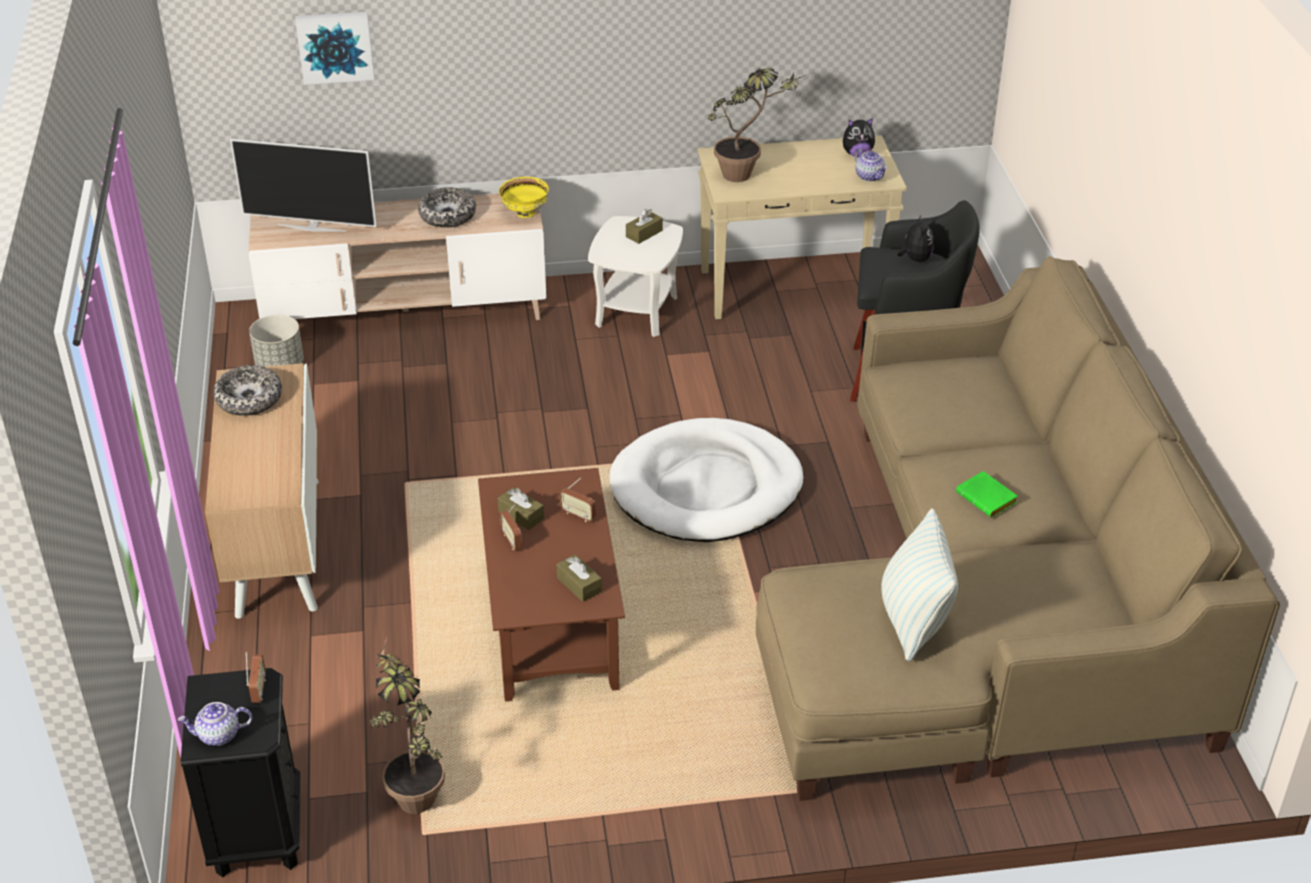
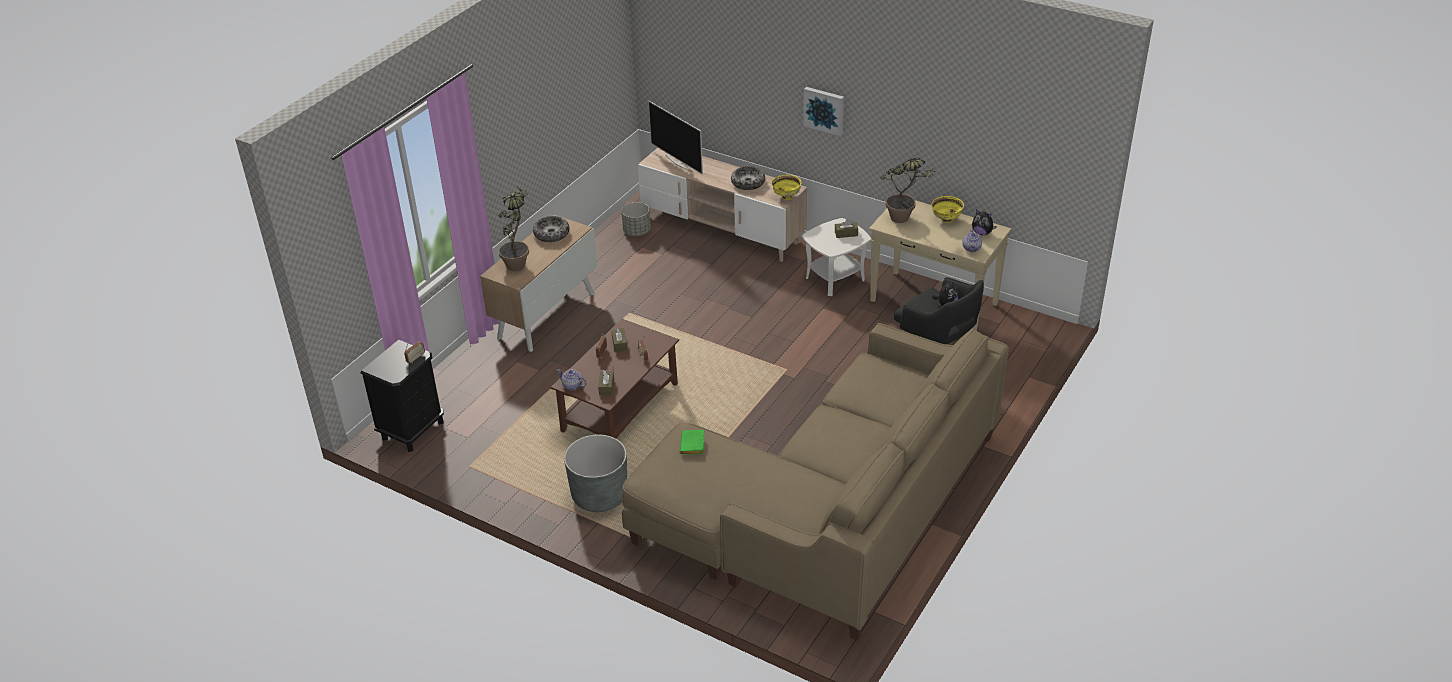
camera: 40 degrees right, 0 degrees up
teapot [178,702,252,746] -> teapot moved to [557,369,587,390]
picture [295,12,375,85] -> picture moved to [803,87,844,136]
potted plant [370,637,445,814] -> potted plant moved to [498,183,529,271]
white dog bed [610,418,803,542] -> none
pillow [881,508,958,661] -> none
green book [956,471,1018,518] -> green book moved to [680,430,705,455]
none -> grey planter [564,435,627,512]
none -> yellow bowl [932,196,964,223]

